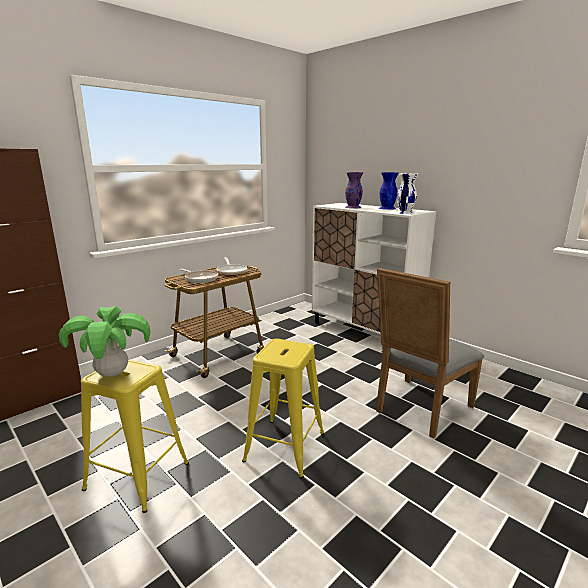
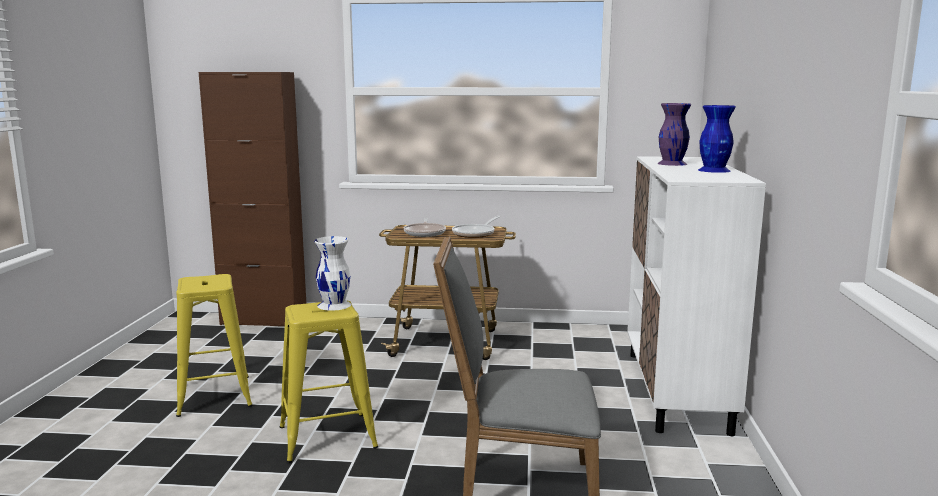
camera: 50 degrees right, 5 degrees down
potted plant [59,306,151,377] -> none
white vase [396,173,419,214] -> white vase moved to [314,236,351,311]

